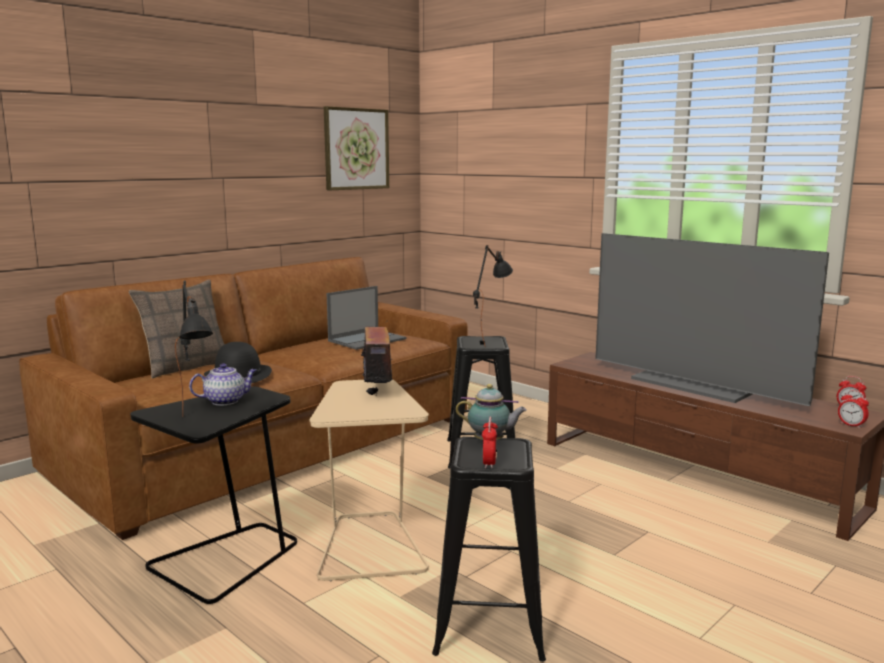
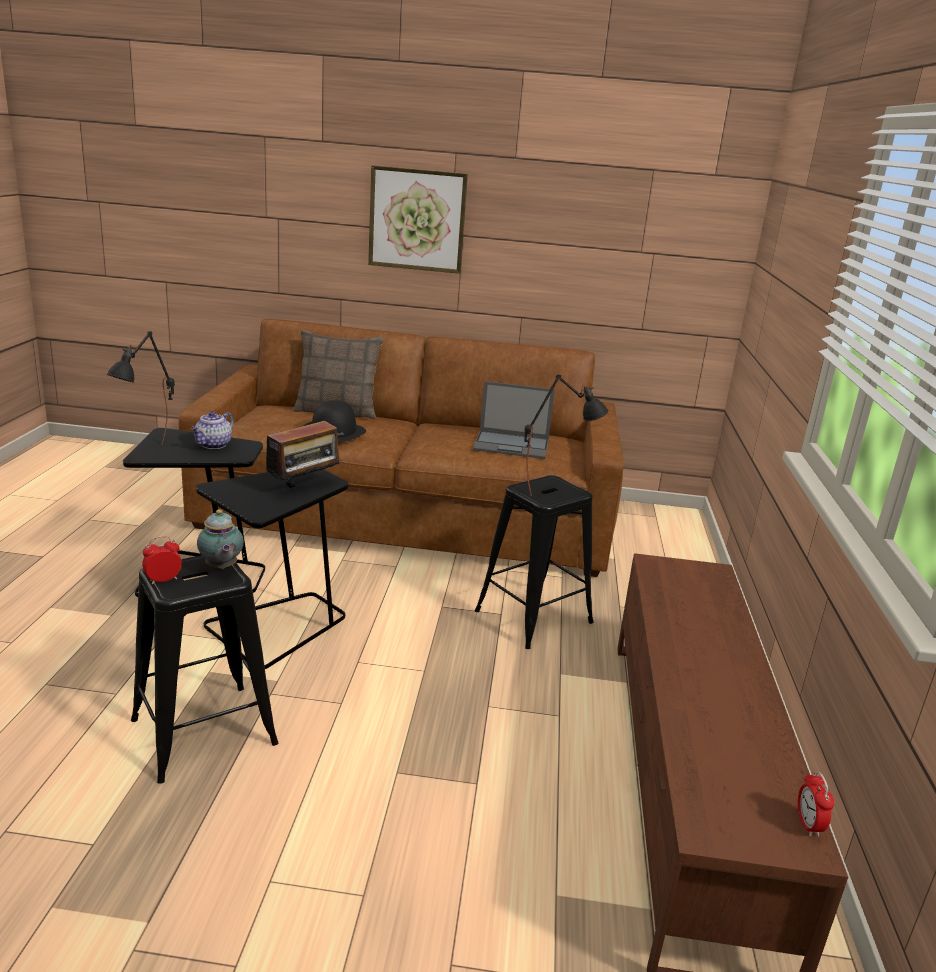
camera: 50 degrees right, 10 degrees up
teapot [189,363,257,405] -> teapot turned 90 degrees clockwise [191,411,234,449]
beige side table [309,380,429,581] -> black side table [196,469,348,669]
picture [324,106,389,190] -> picture moved to [368,165,468,274]
television [595,233,829,406] -> none
alarm clock [838,390,869,428] -> none

